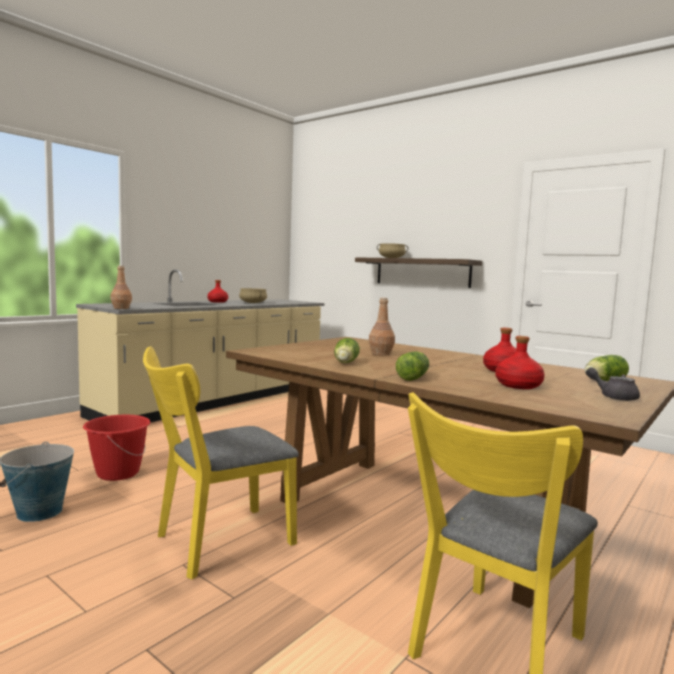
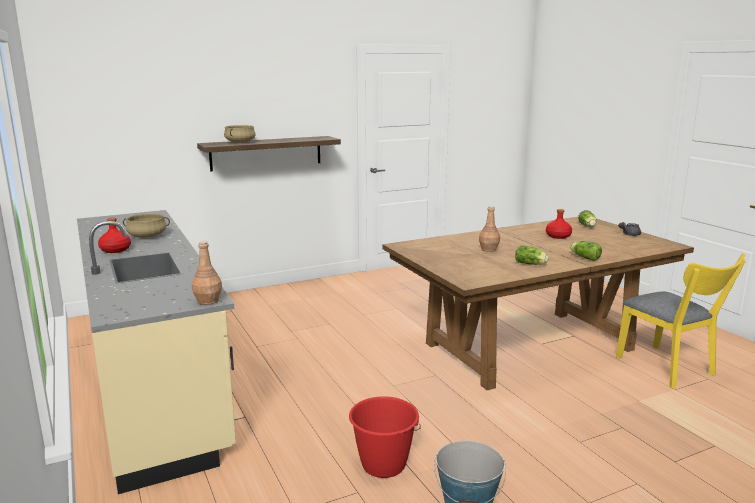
camera: 65 degrees left, 10 degrees up
yellow chair [143,346,299,580] -> none
red bottle [495,336,545,389] -> none

